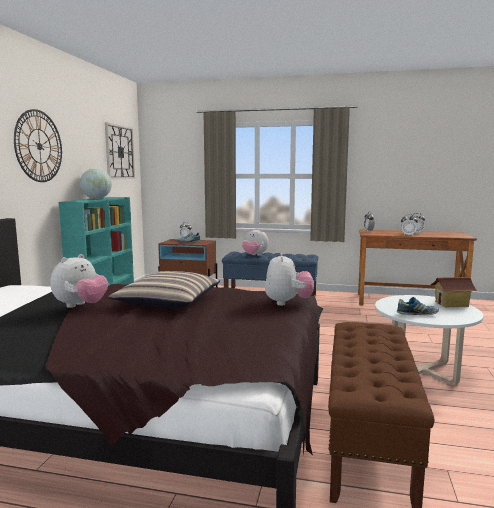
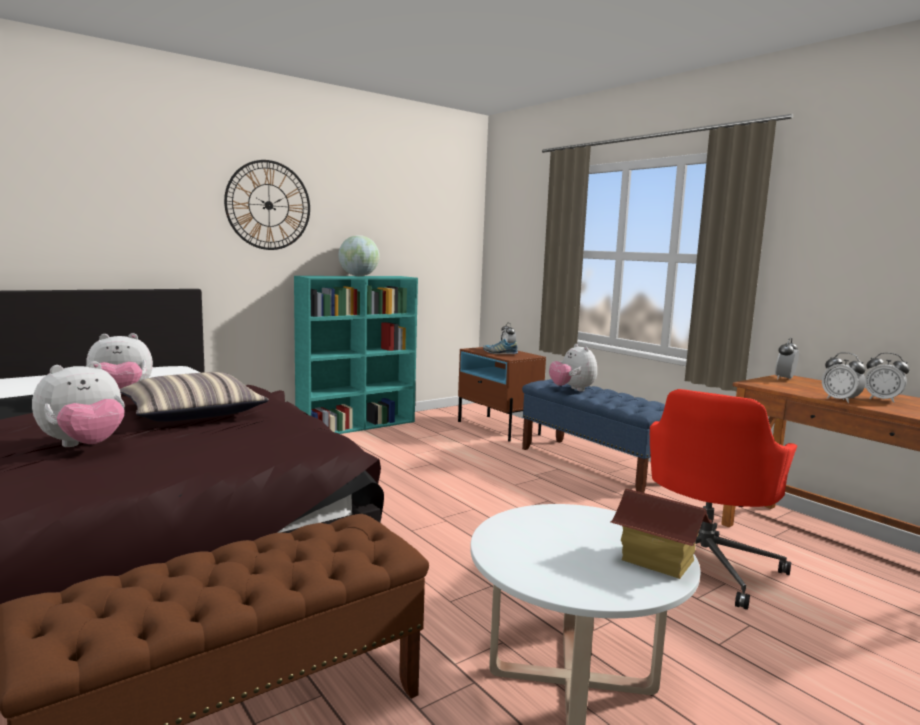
camera: 40 degrees right, 0 degrees up
wall clock [105,122,135,179] -> none
plush toy [265,253,314,306] -> plush toy moved to [32,361,125,447]
shoe [397,297,439,315] -> none
none -> red office chair [650,389,797,610]

